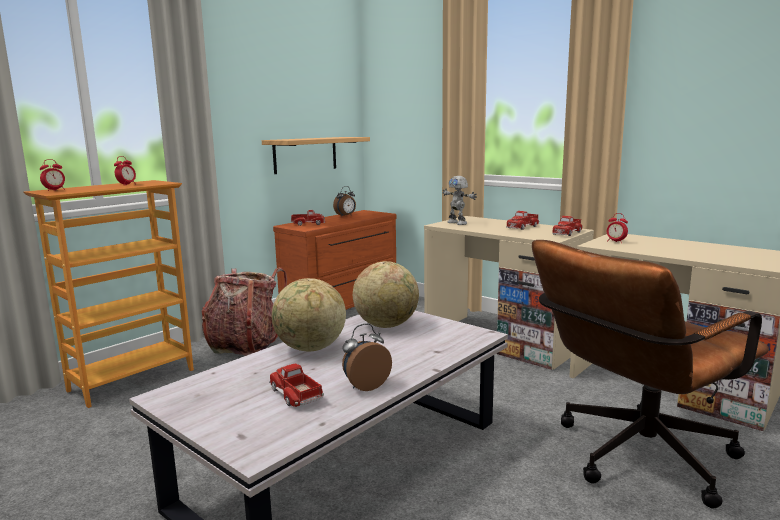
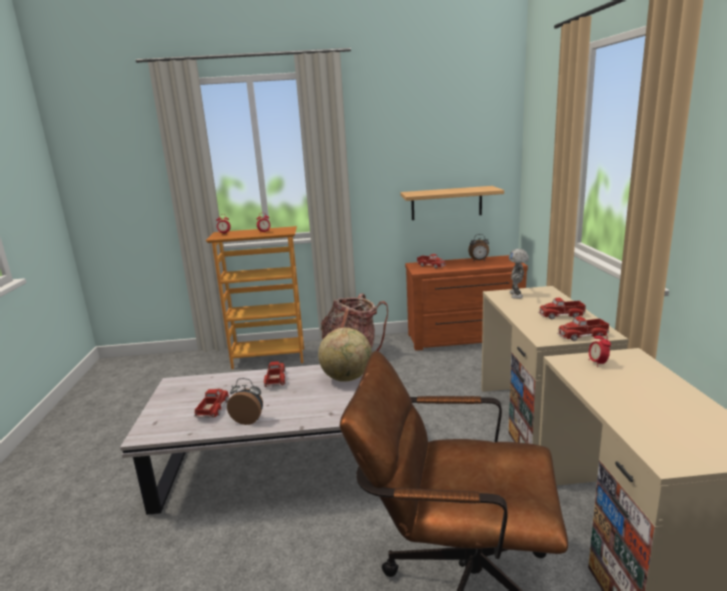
camera: 45 degrees right, 5 degrees up
globe [272,278,346,351] -> toy truck [264,361,286,387]

